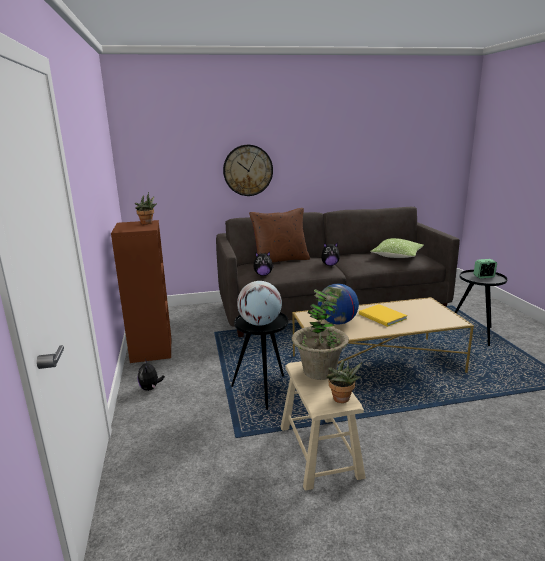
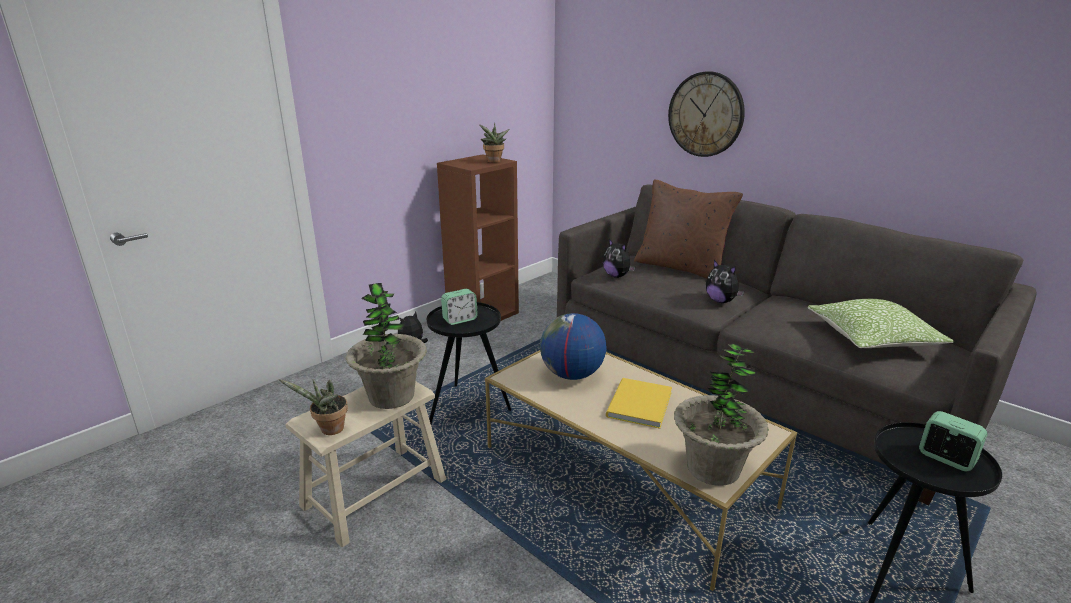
camera: 55 degrees right, 5 degrees up
globe [237,281,282,326] -> alarm clock [441,289,478,325]
none -> potted plant [674,344,769,486]

